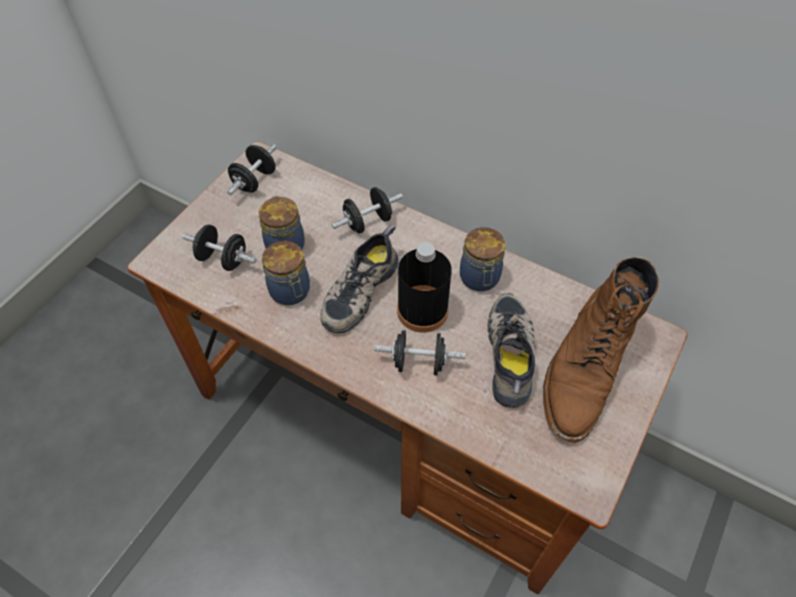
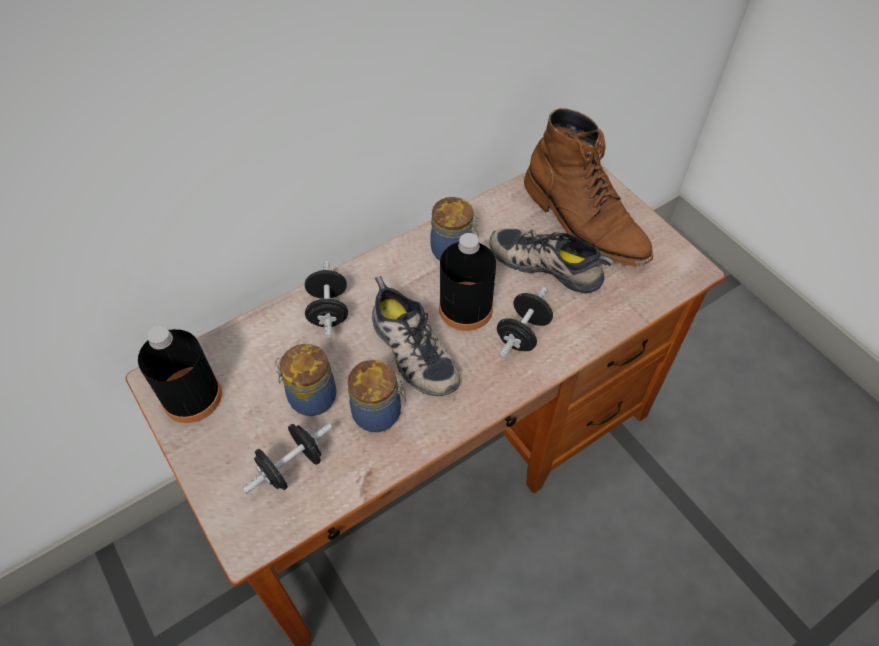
camera: 65 degrees left, 0 degrees up
black dumbbell [227,144,277,195] -> black bottle [138,326,222,423]

